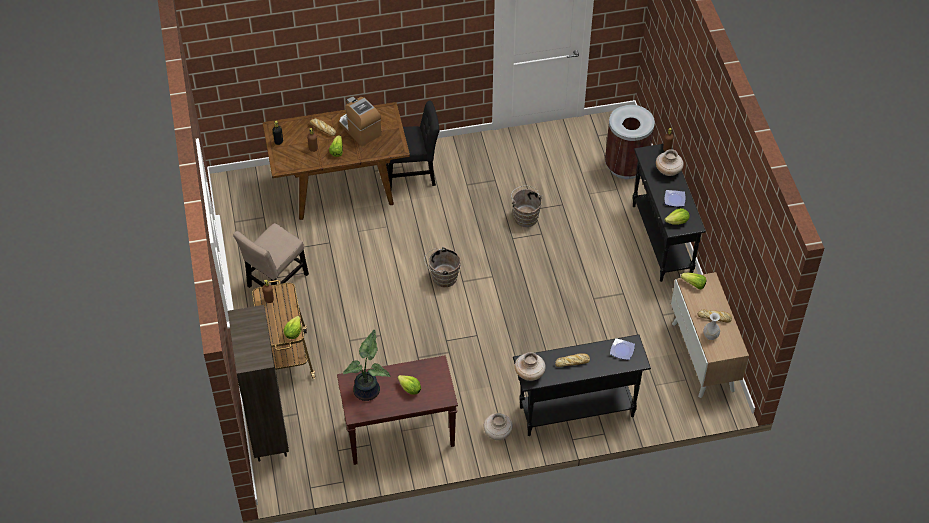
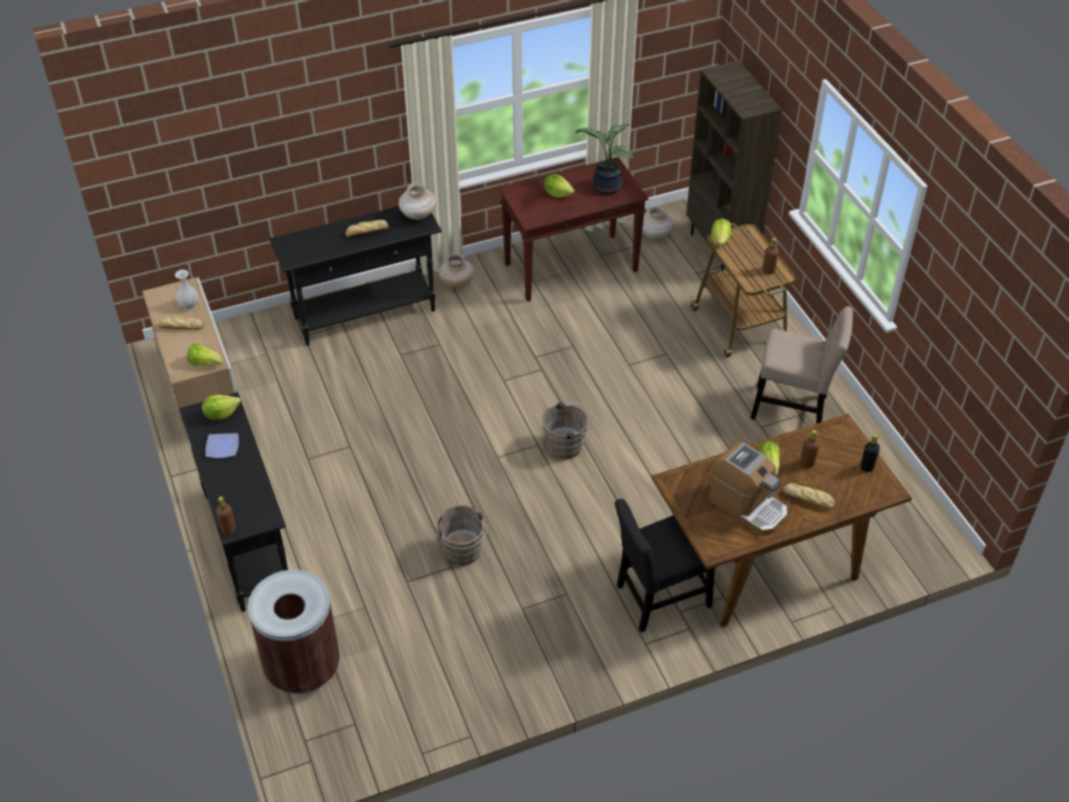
camera: 170 degrees right, 5 degrees down
beige chair [233,223,309,302] -> beige chair turned 75 degrees clockwise [750,306,853,424]
plate [610,338,635,360] -> none
beige vase [656,149,684,176] -> beige vase moved to [642,206,674,239]

